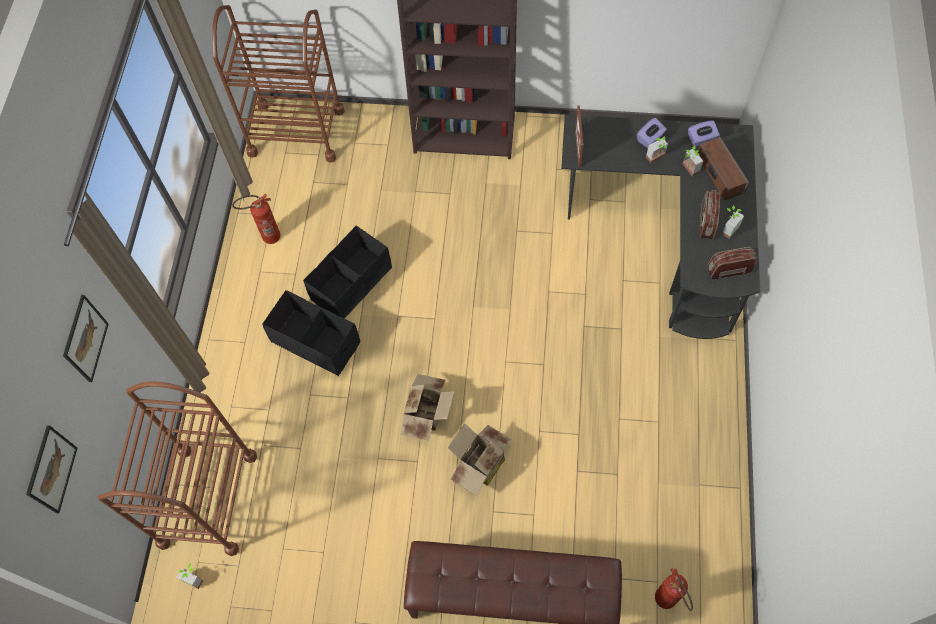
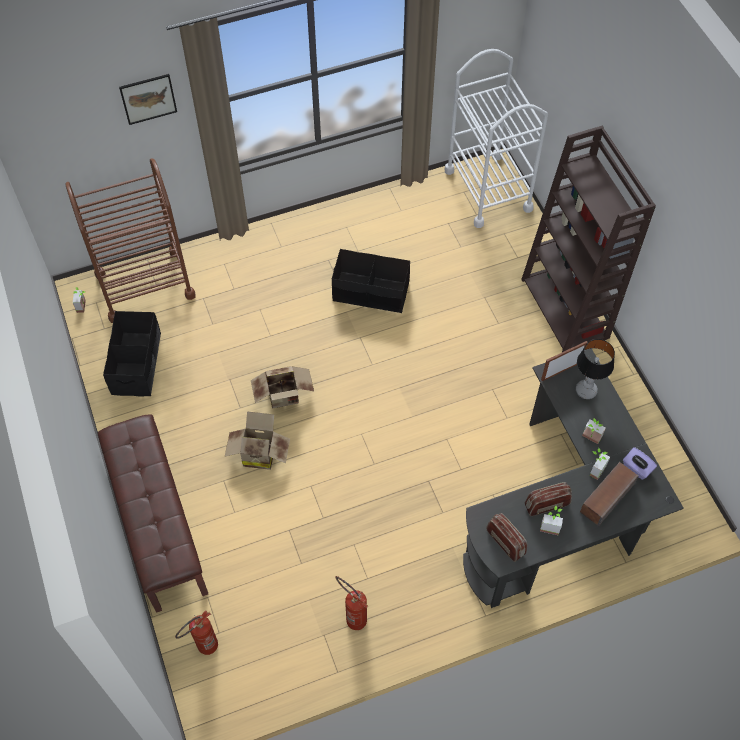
camera: 60 degrees right, 5 degrees down
picture [26,425,77,513] -> none
brown cart [212,5,345,163] -> white cart [444,49,548,228]
fire extinguisher [232,194,281,244] -> fire extinguisher moved to [335,576,368,630]
black storage box [262,290,360,376] -> black storage box moved to [103,311,161,397]
purple tissue box [637,118,667,148] -> none
none -> table lamp [576,339,615,399]

